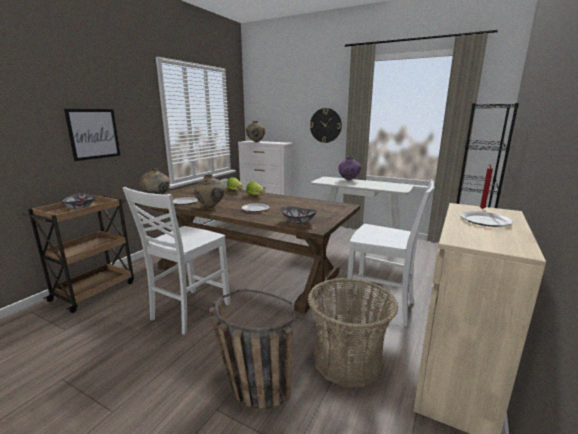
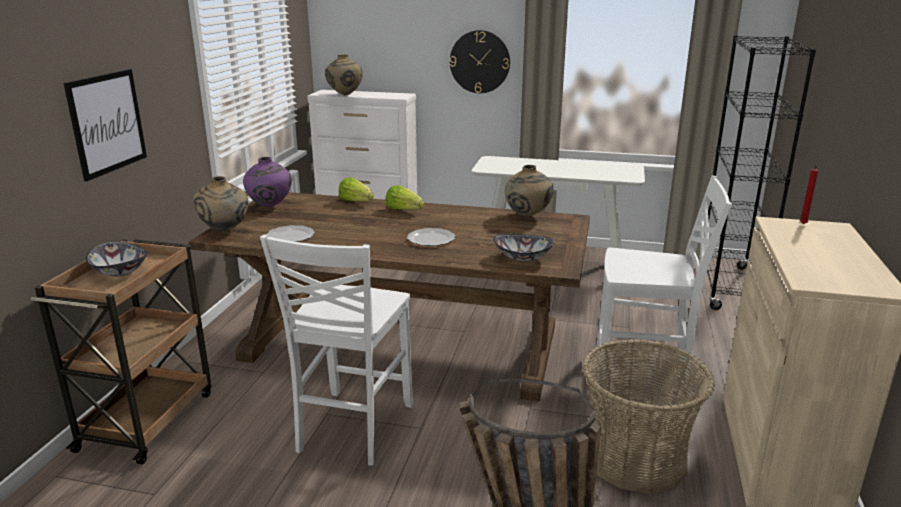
camera: 15 degrees left, 5 degrees up
beige vase [194,174,225,207] -> beige vase moved to [504,165,554,217]
purple vase [338,156,361,180] -> purple vase moved to [243,157,292,207]
plate [460,211,513,227] -> none

